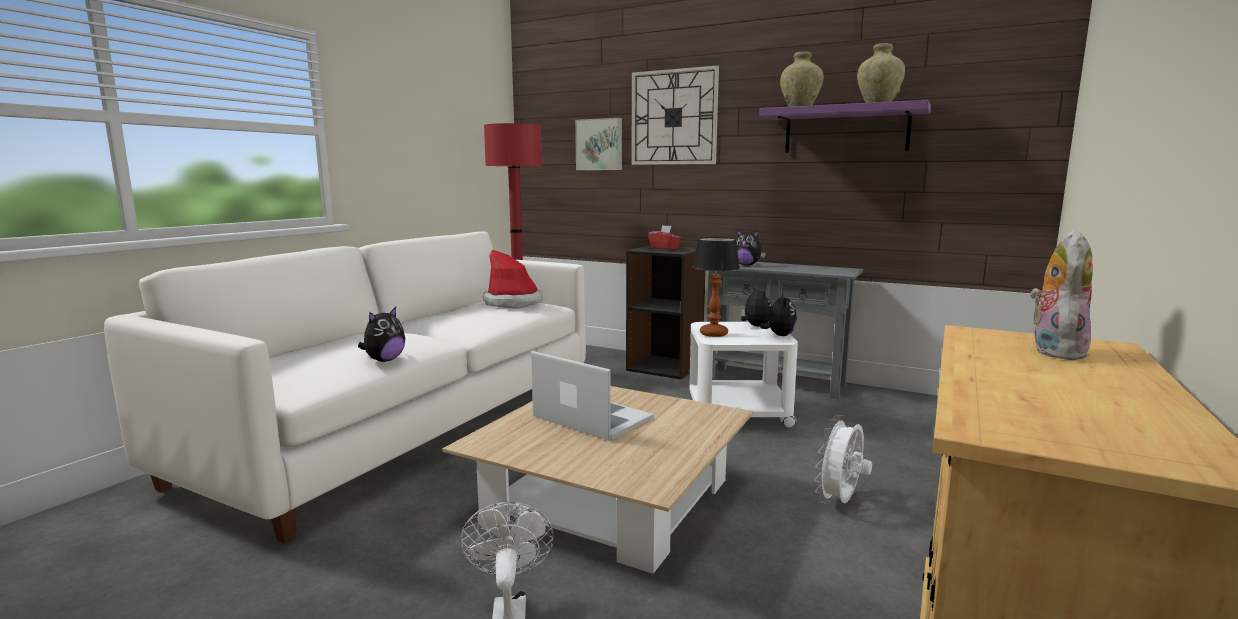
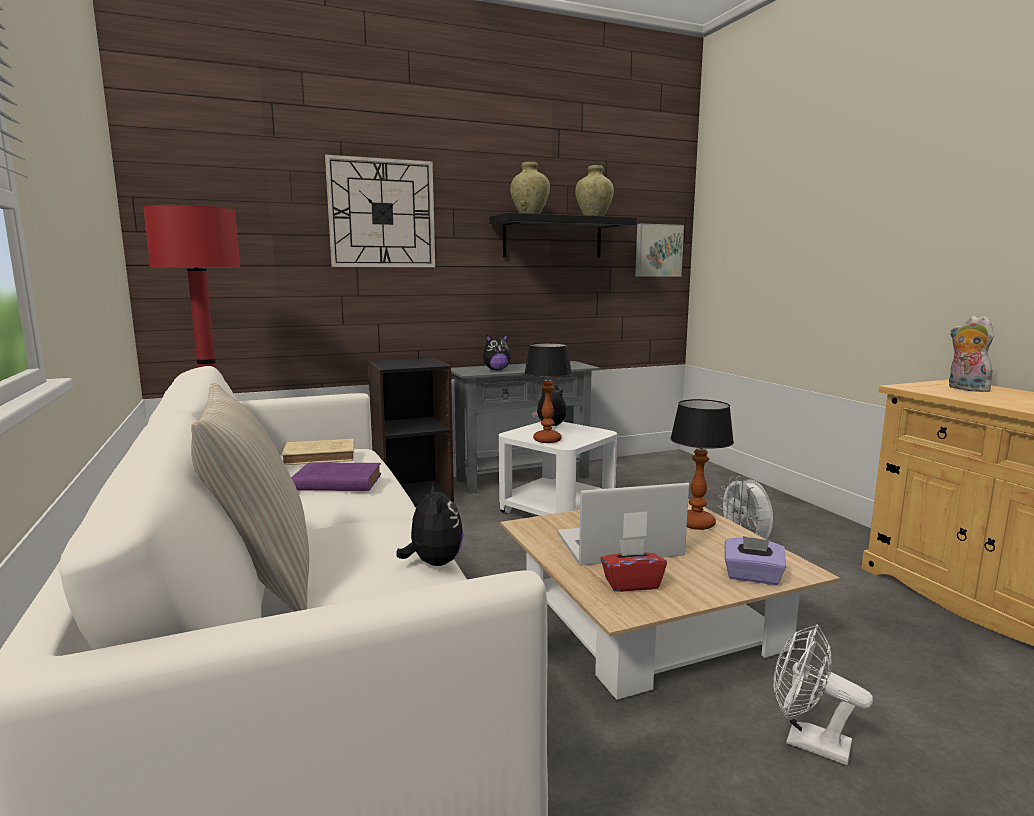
camera: 50 degrees left, 0 degrees up
hat [483,250,543,308] -> beige book [282,439,355,465]
picture [575,118,622,170] -> picture moved to [635,224,684,277]
red tissue box [648,225,681,250] -> red tissue box moved to [600,539,667,592]
purple shelf [759,100,931,153] -> black shelf [489,213,637,258]
plush toy [760,294,797,336] -> none
none -> beige pillow [191,383,309,612]
none -> purple book [291,463,381,491]
none -> table lamp [670,399,734,530]
none -> purple tissue box [725,536,786,585]

